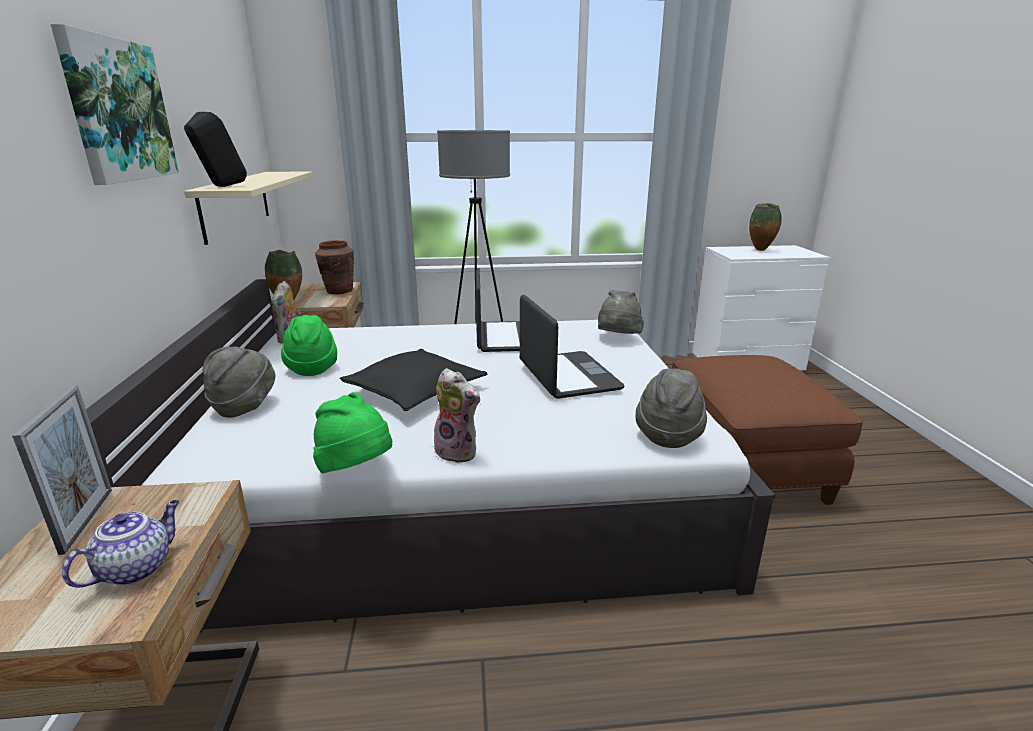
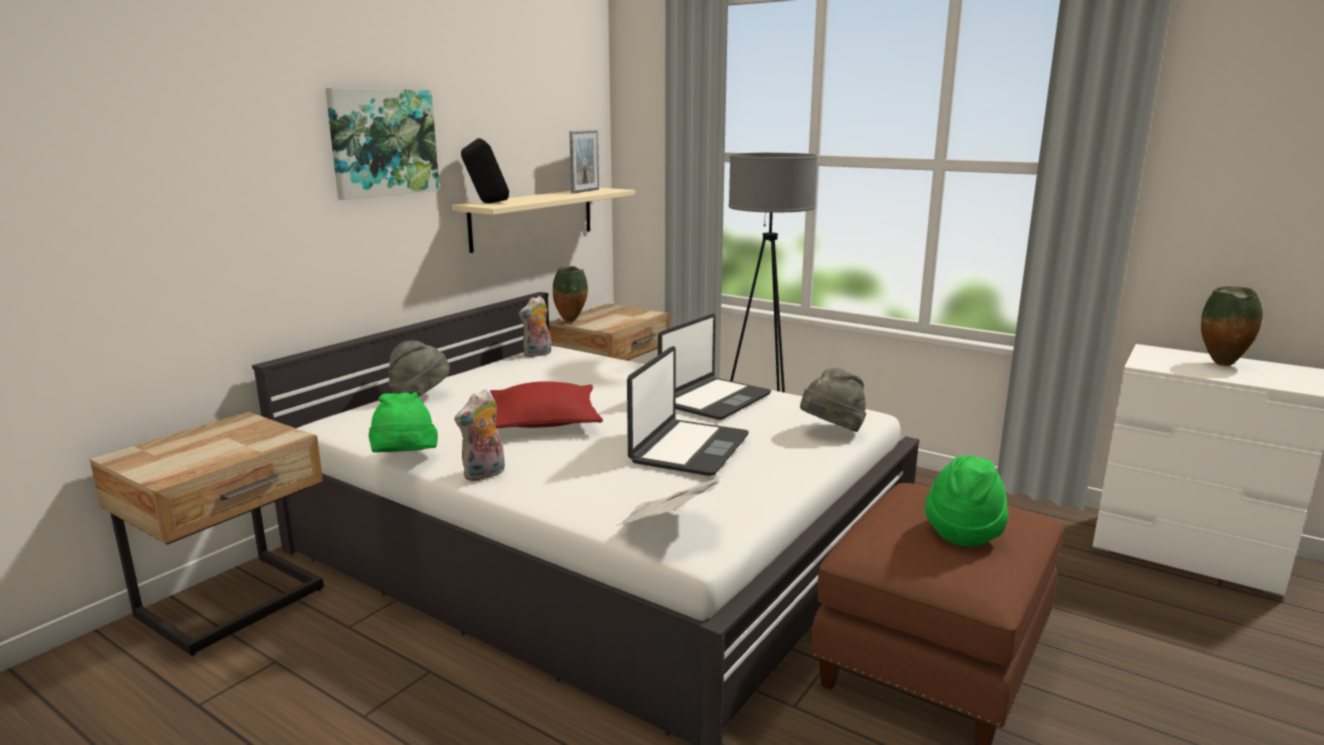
camera: 40 degrees right, 5 degrees down
picture frame [12,385,112,555] -> picture frame moved to [569,130,599,194]
teapot [62,500,180,588] -> none
green hat [281,315,337,376] -> green hat moved to [925,456,1008,546]
brown vase [315,240,354,294] -> none
black pillow [340,349,488,411] -> red pillow [490,381,603,428]
plush toy [434,368,480,463] -> plush toy turned 60 degrees clockwise [454,389,505,481]
grey hat [635,368,707,448] -> newspaper [617,476,722,526]

